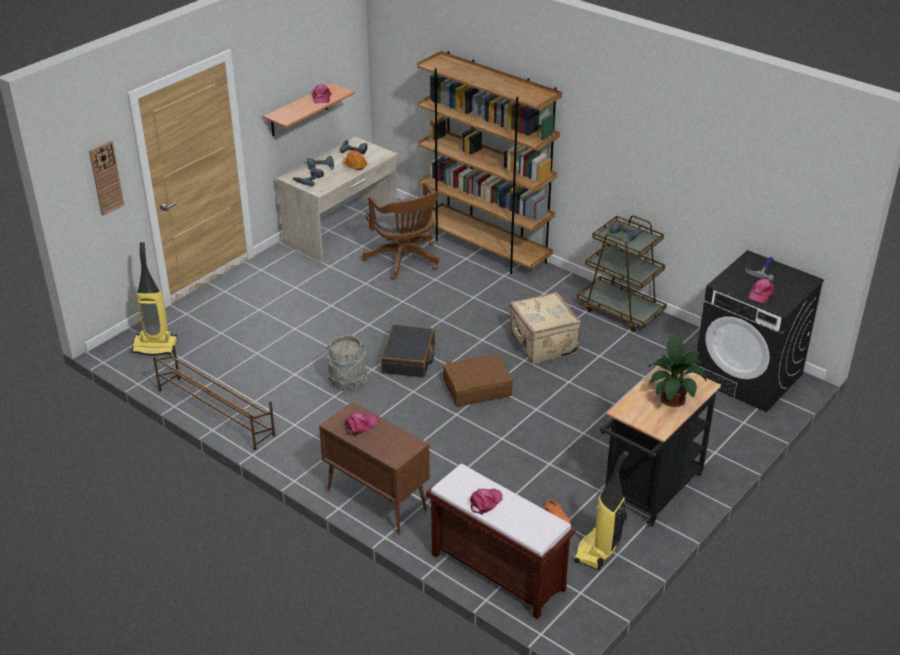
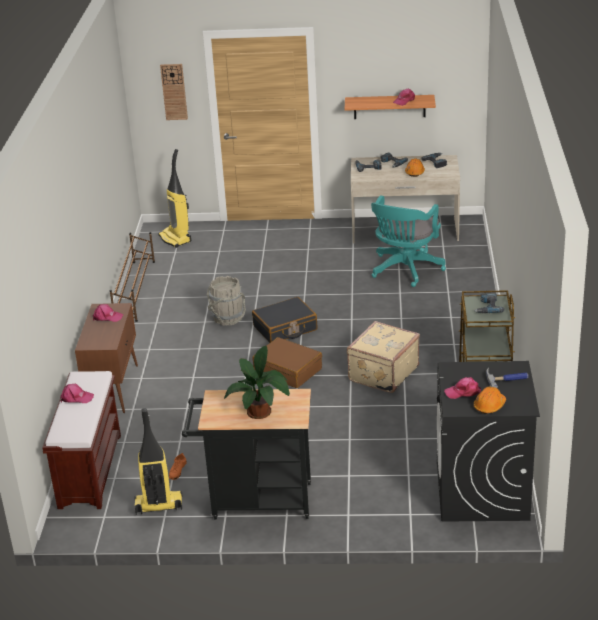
camera: 55 degrees right, 5 degrees down
brown office chair [362,182,439,280] -> turquoise office chair [371,195,446,287]
brown bookcase [417,51,562,274] -> none
none -> orange hard hat [474,387,506,414]

